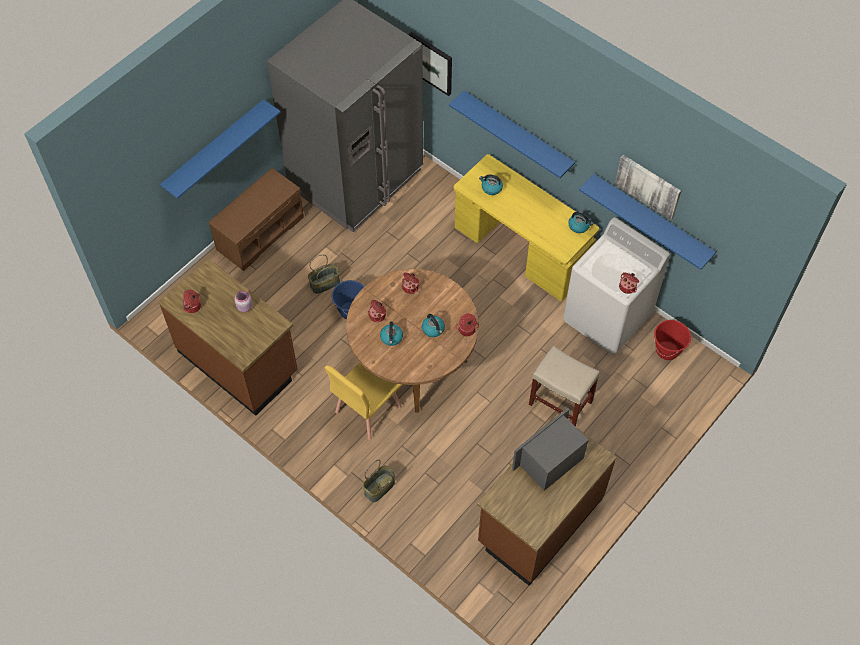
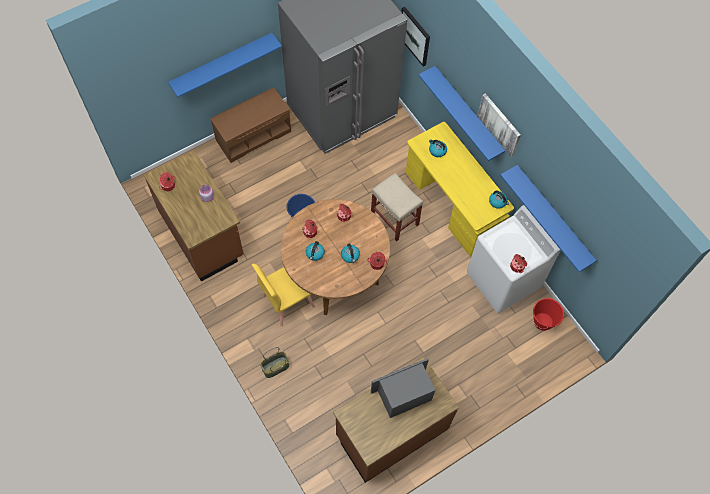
camera: 15 degrees right, 5 degrees up
basket [308,255,340,294] -> none
beige stool [529,346,600,427] -> beige stool moved to [371,173,423,242]
picture [615,155,681,220] -> picture moved to [477,93,521,157]

